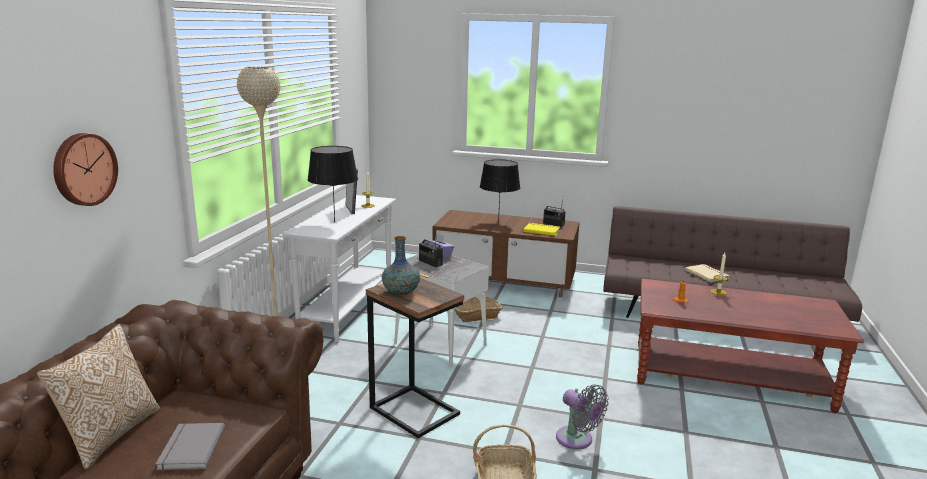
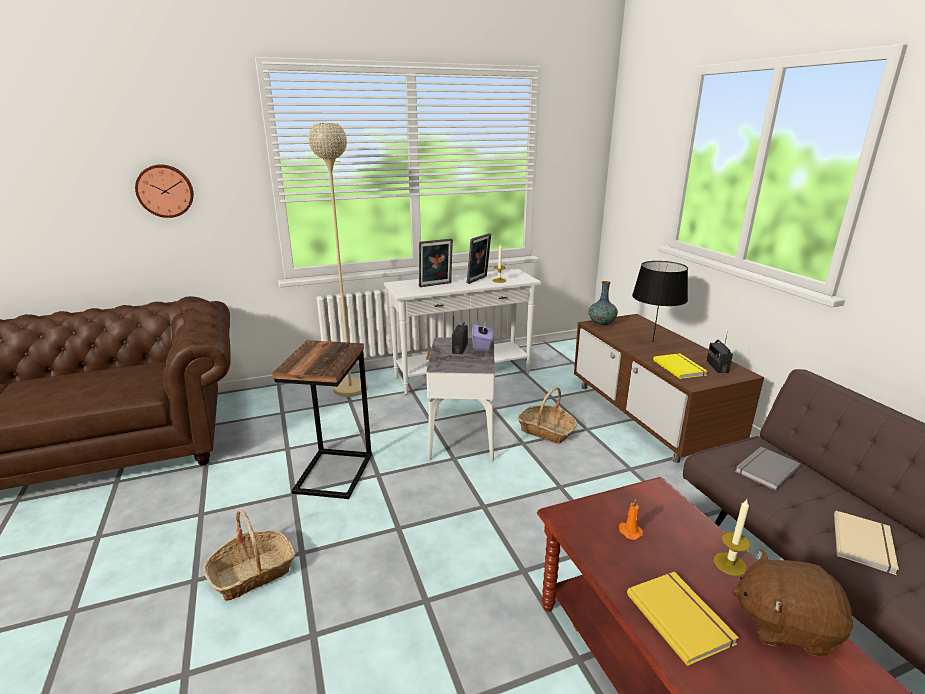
camera: 55 degrees right, 5 degrees up
pillow [37,324,160,470] -> none
grey book [155,423,225,471] -> grey book moved to [735,447,801,491]
black table lamp [308,146,358,223] -> picture frame [419,239,453,287]
vase [382,236,420,296] -> vase moved to [588,281,618,326]
grey fan [556,384,609,449] -> none
none -> yellow book [627,572,739,666]
none -> brown plush toy [732,549,853,657]

